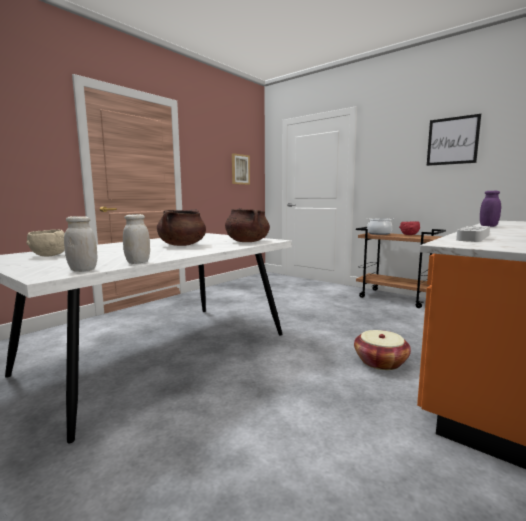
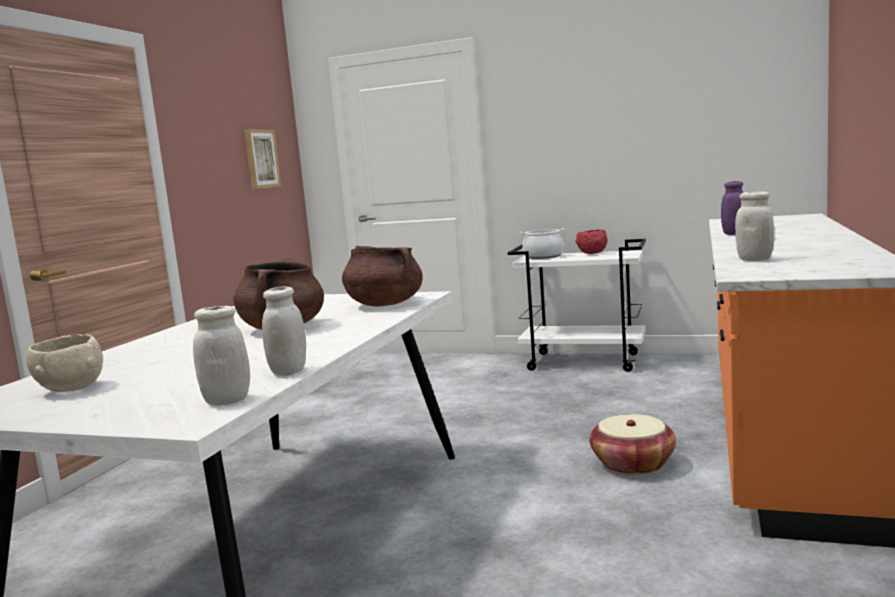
camera: 20 degrees left, 0 degrees up
brown cart [356,227,446,308] -> white cart [508,239,646,372]
picture [427,114,481,166] -> none
grey tray [456,225,490,242] -> white jar [735,192,774,261]

